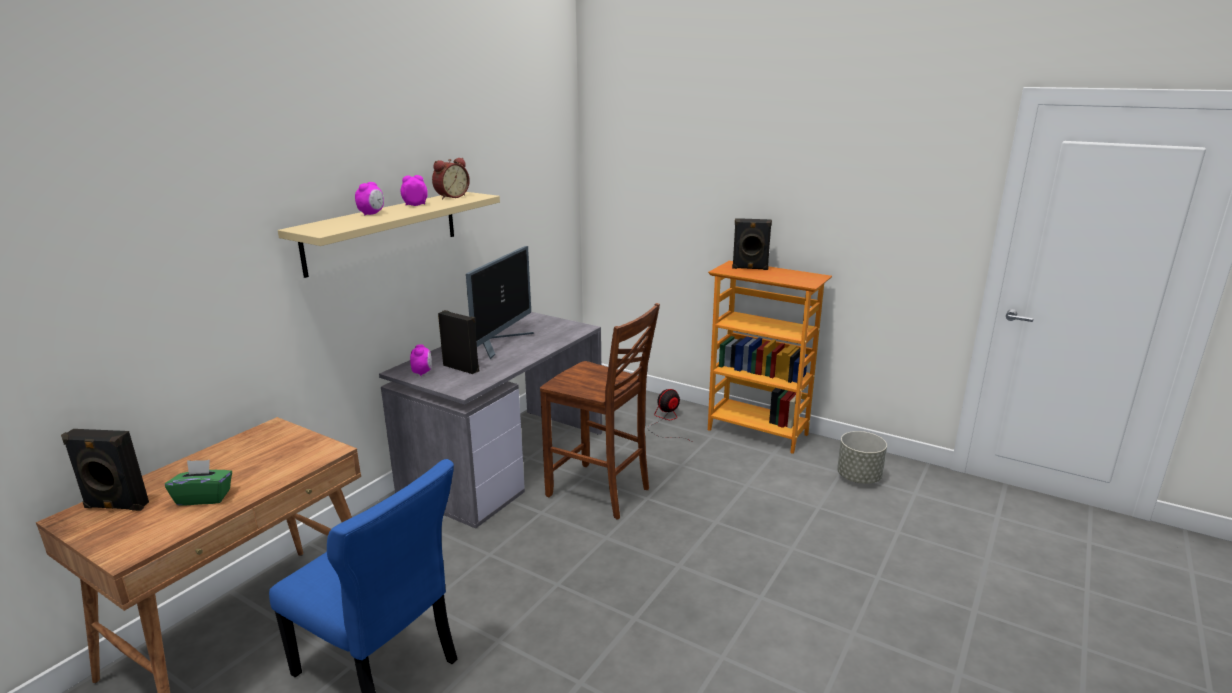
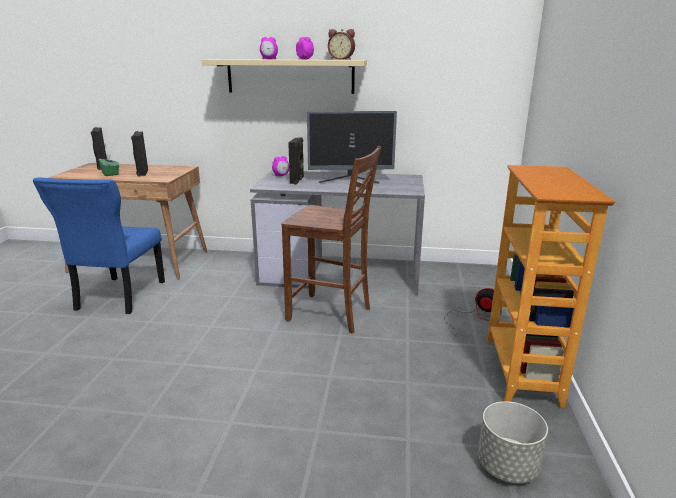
camera: 65 degrees right, 0 degrees up
brown chair [540,303,660,520] -> brown chair turned 75 degrees counterclockwise [282,146,381,333]
black speaker [732,218,772,270] -> black speaker moved to [131,131,148,176]

